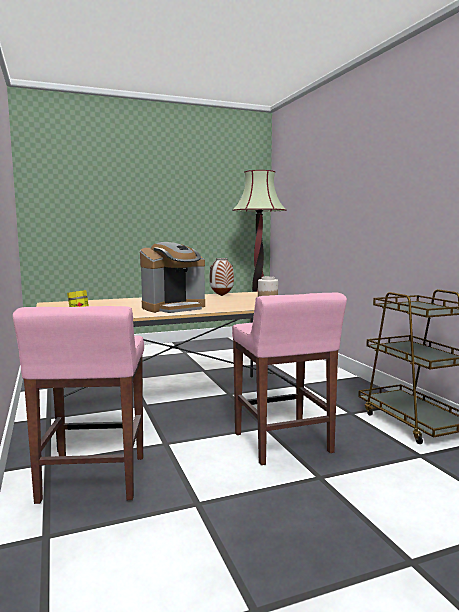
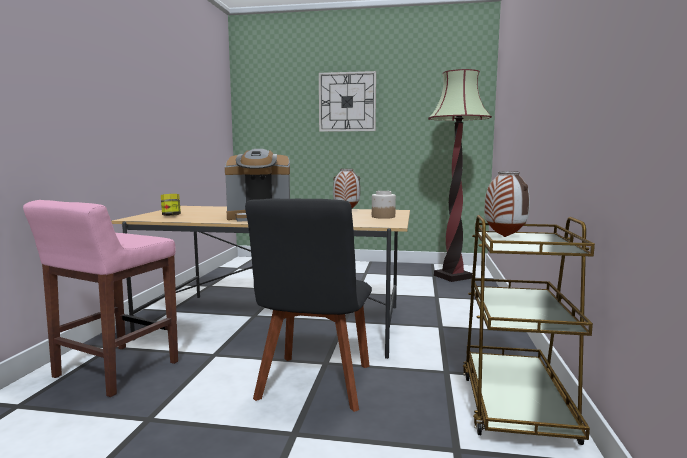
camera: 30 degrees right, 0 degrees up
pink stool [232,292,347,465] -> black chair [245,199,372,412]
none -> wall clock [319,71,376,132]
none -> vase [485,171,530,237]

